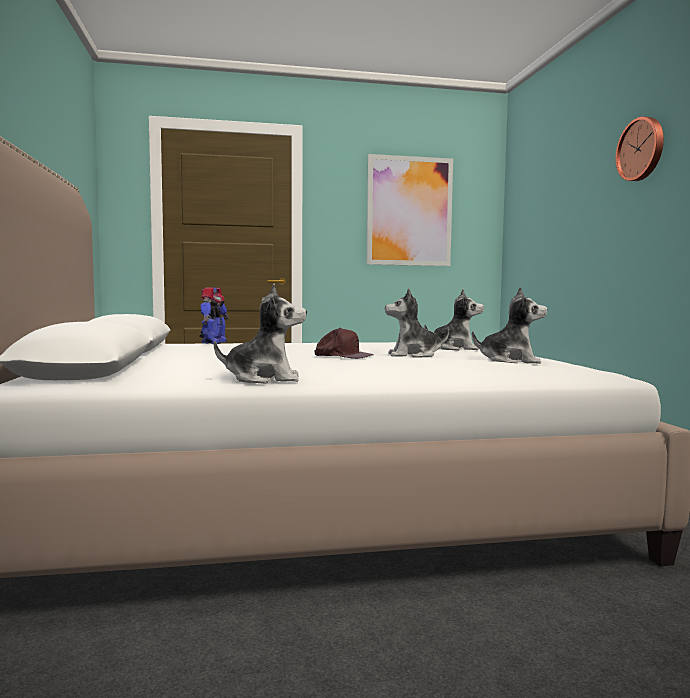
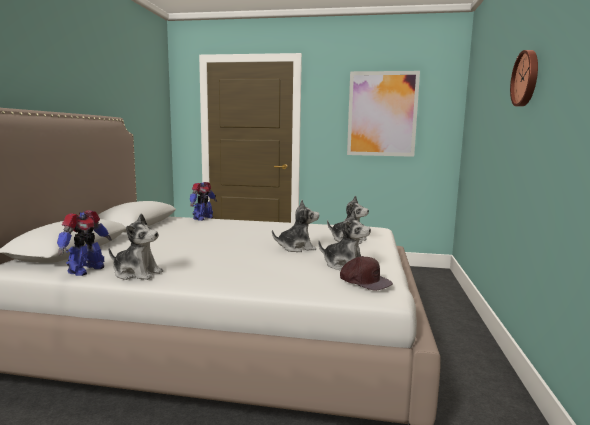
camera: 20 degrees right, 5 degrees up
brown cap [314,328,374,359] -> brown cap moved to [340,256,393,290]
plush toy [385,288,449,358] -> plush toy turned 150 degrees clockwise [272,200,319,252]
none -> toy robot [57,210,112,276]

